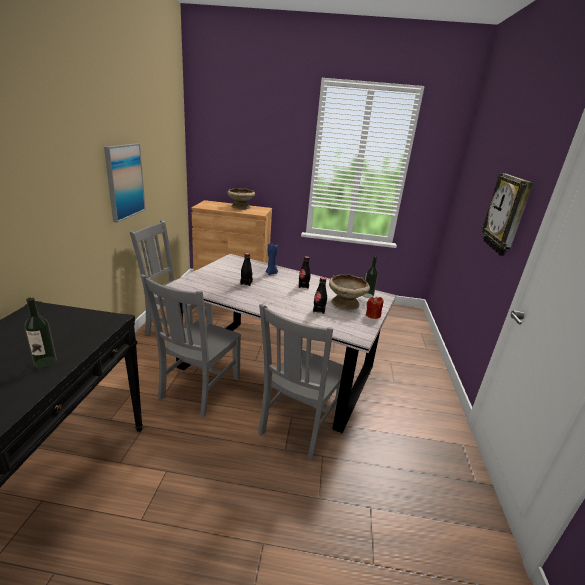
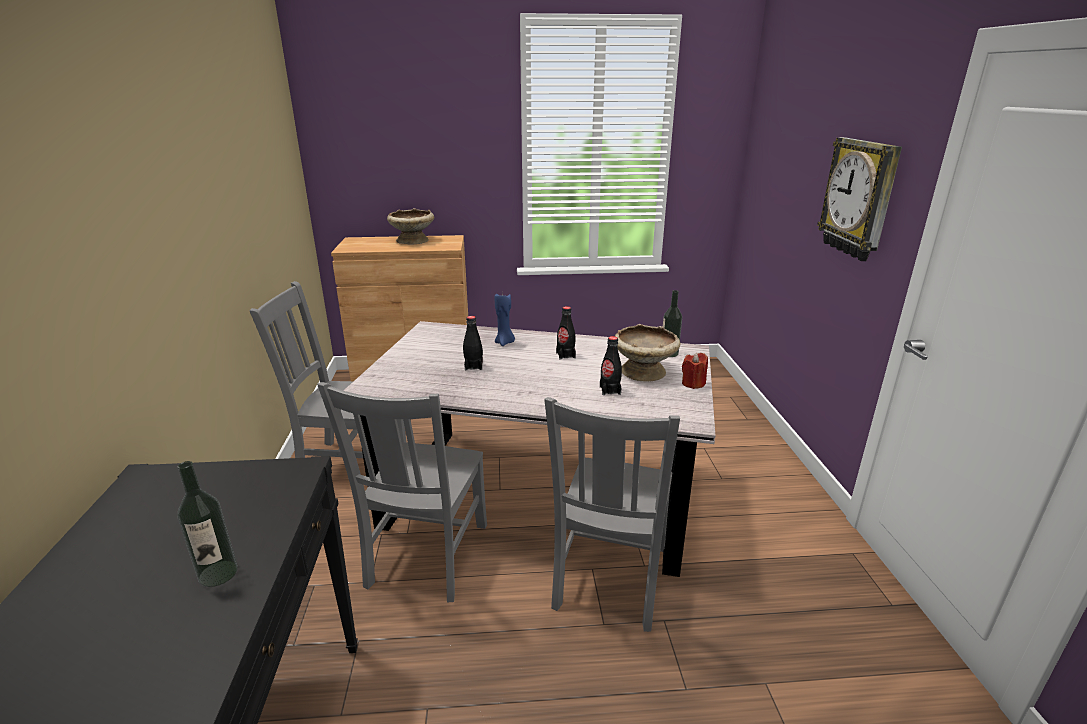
camera: 10 degrees left, 0 degrees up
picture [104,143,146,223] -> none

